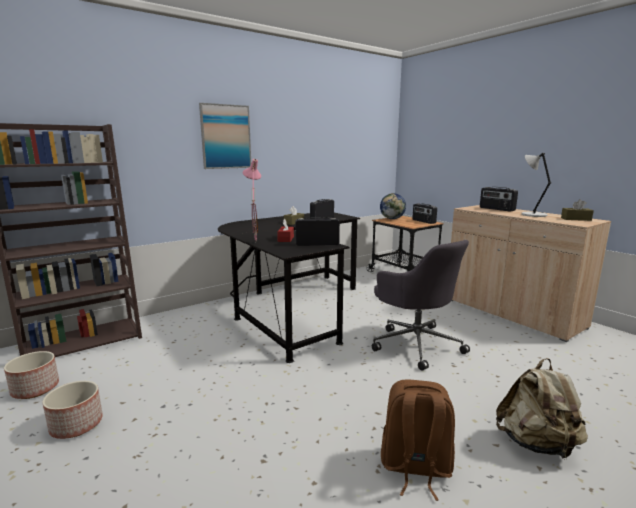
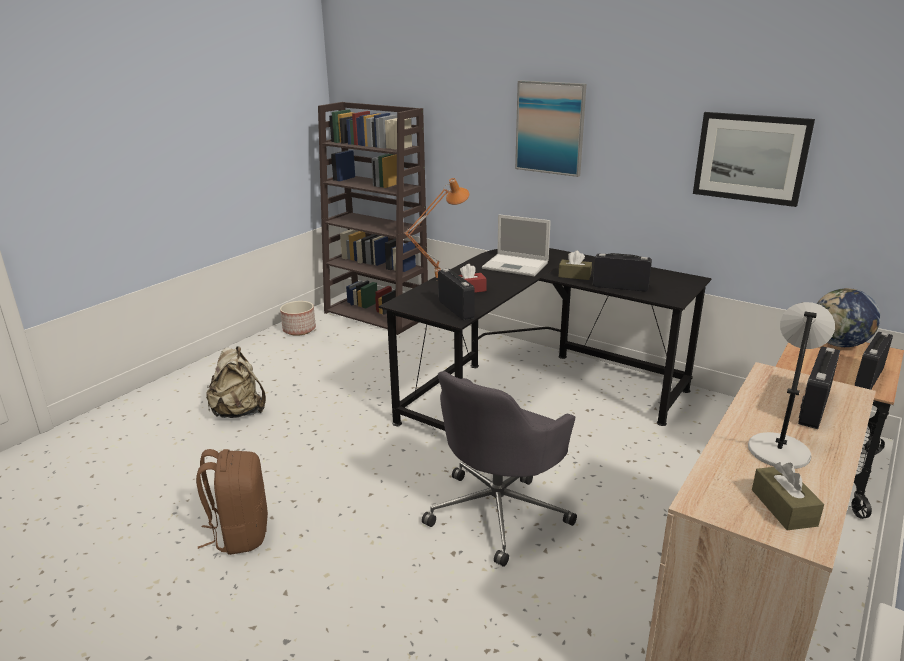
camera: 70 degrees right, 10 degrees up
planter [42,381,103,439] -> none
pink table lamp [243,159,261,241] -> orange table lamp [404,178,470,281]
beige backpack [496,358,588,460] -> beige backpack moved to [206,346,266,418]
none -> laptop [482,214,551,276]
none -> picture [693,112,815,207]

